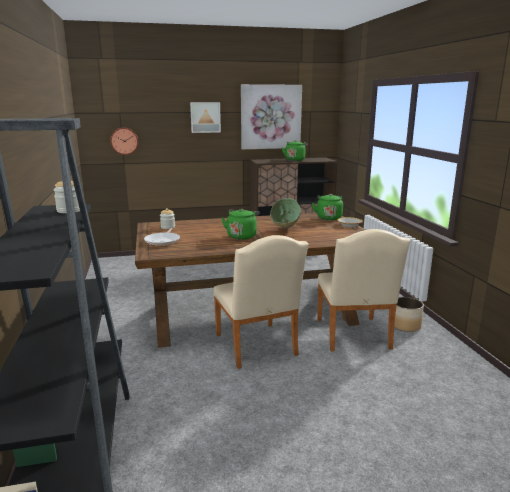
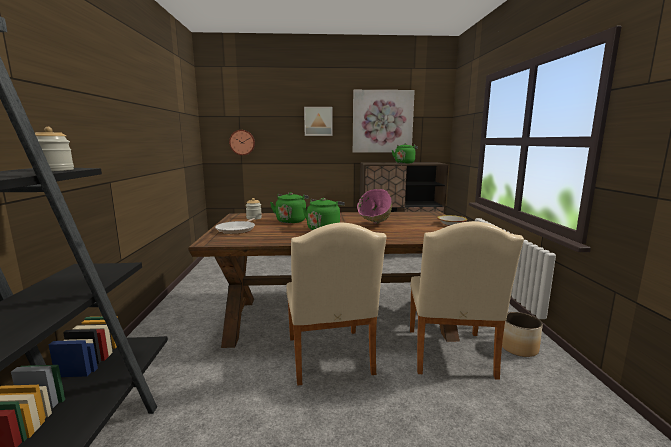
camera: 10 degrees right, 5 degrees down
green bowl [270,198,301,229] -> pink bowl [357,189,392,224]
green kettle [312,194,343,220] -> green kettle moved to [270,192,309,223]

